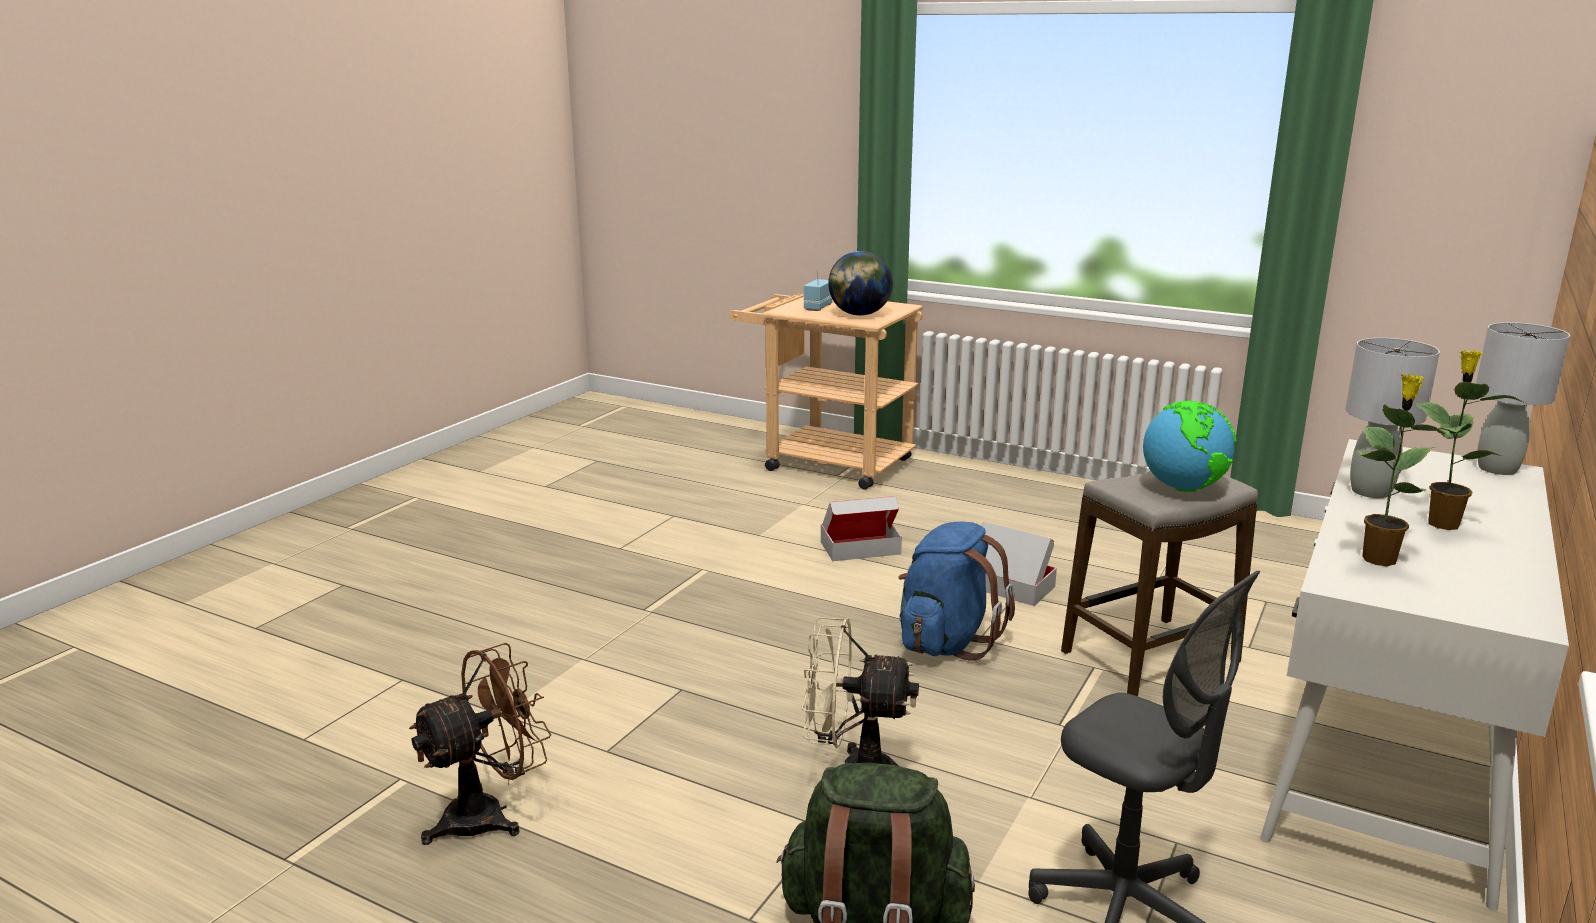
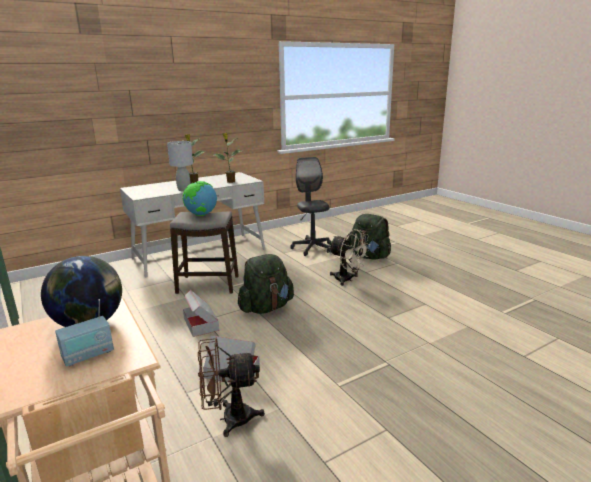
camera: 150 degrees left, 0 degrees up
brown fan [409,643,551,845] -> brown fan moved to [198,337,265,437]
blue backpack [899,521,1015,661] -> green backpack [238,254,294,314]
grey table lamp [1476,322,1570,475] -> none

